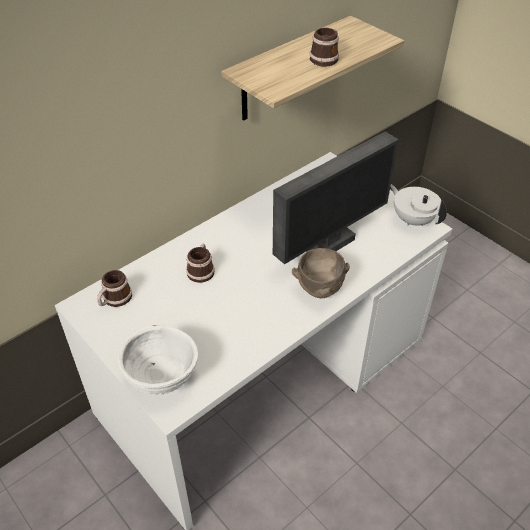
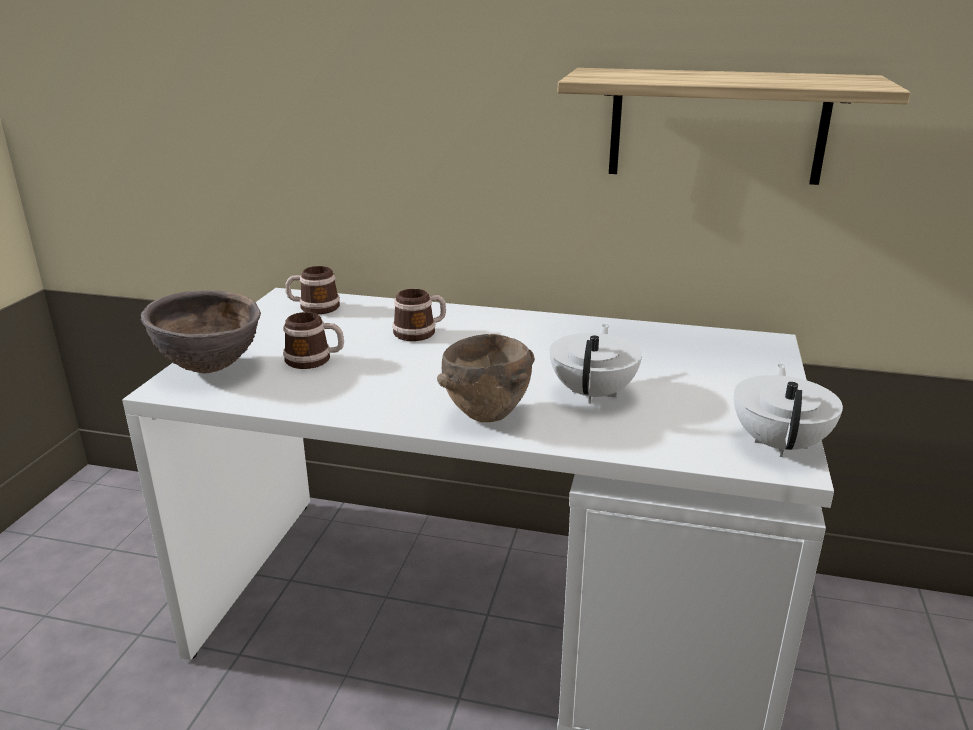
camera: 55 degrees right, 20 degrees down
white bowl [118,325,198,395] -> brown bowl [141,290,261,374]
monitor [273,131,399,264] -> white teapot [550,324,642,404]
mug [310,28,339,67] -> mug moved to [283,312,344,369]

